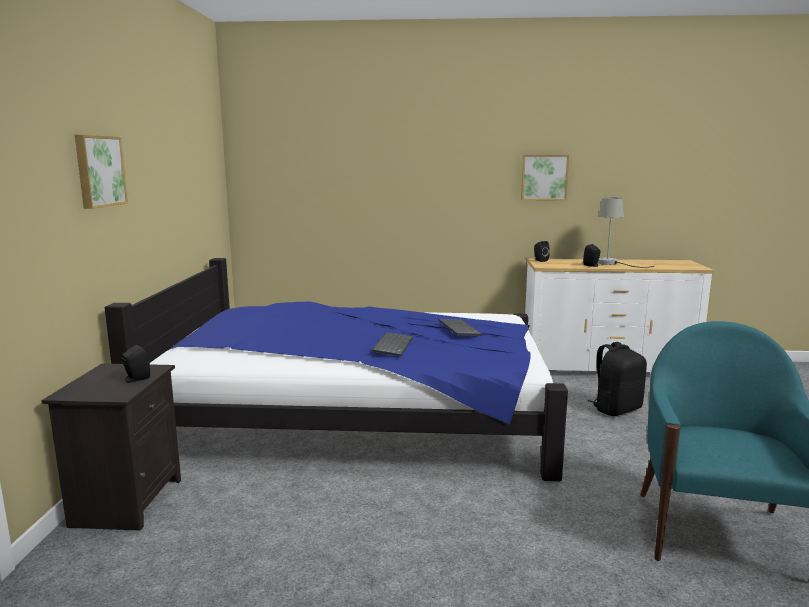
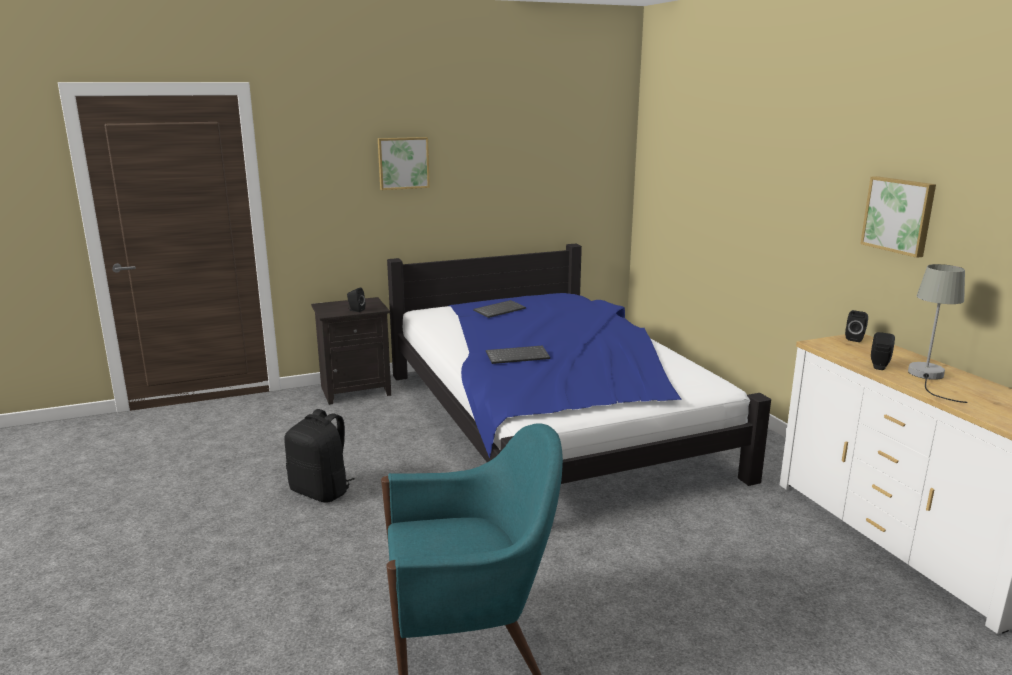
camera: 65 degrees right, 5 degrees up
keyboard [438,319,482,336] -> keyboard moved to [473,300,526,318]
black backpack [588,342,647,416] -> black backpack moved to [284,409,354,502]

